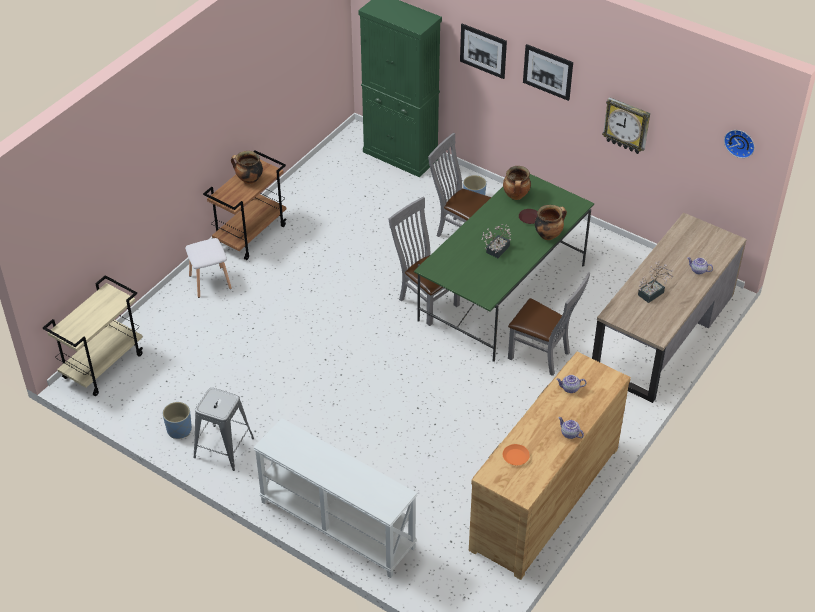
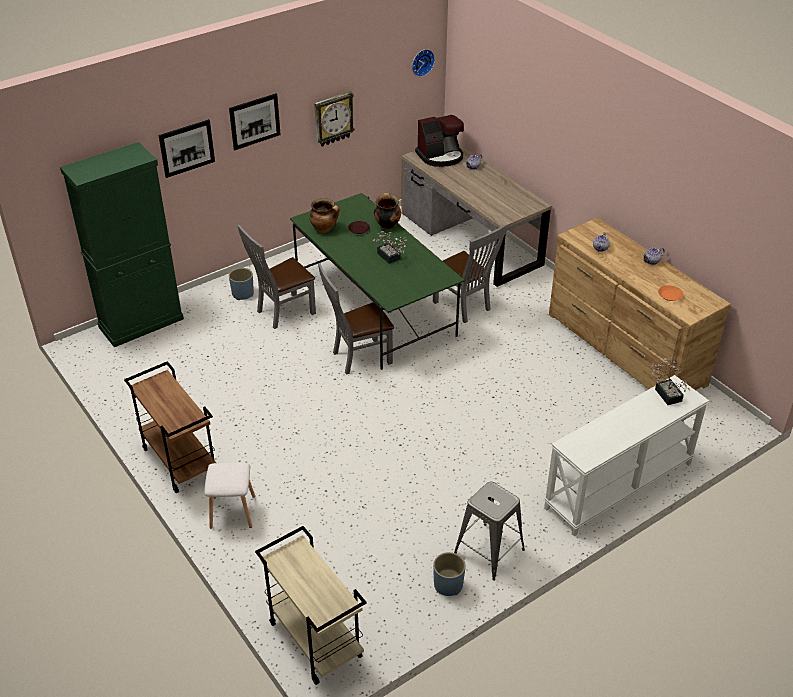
camera: 70 degrees left, 5 degrees down
cooking pot [231,151,263,184] -> none
grey chair [508,272,590,376] -> grey chair turned 90 degrees clockwise [433,224,507,323]
potted plant [638,261,673,303] -> potted plant moved to [651,357,690,405]
none -> coffee machine [415,115,464,167]

